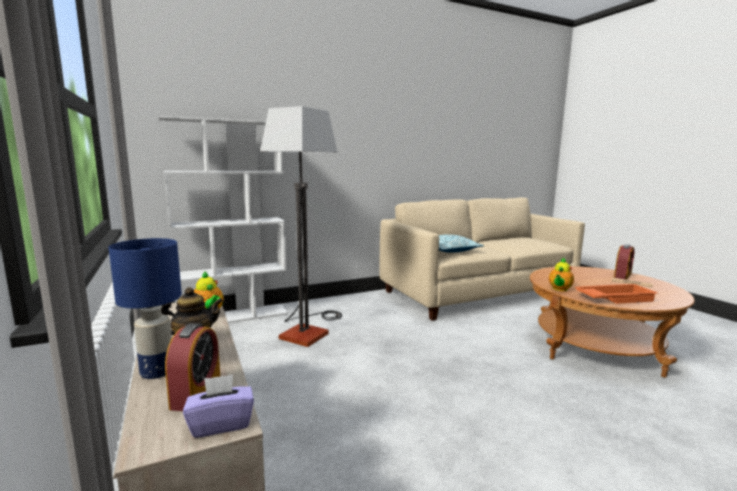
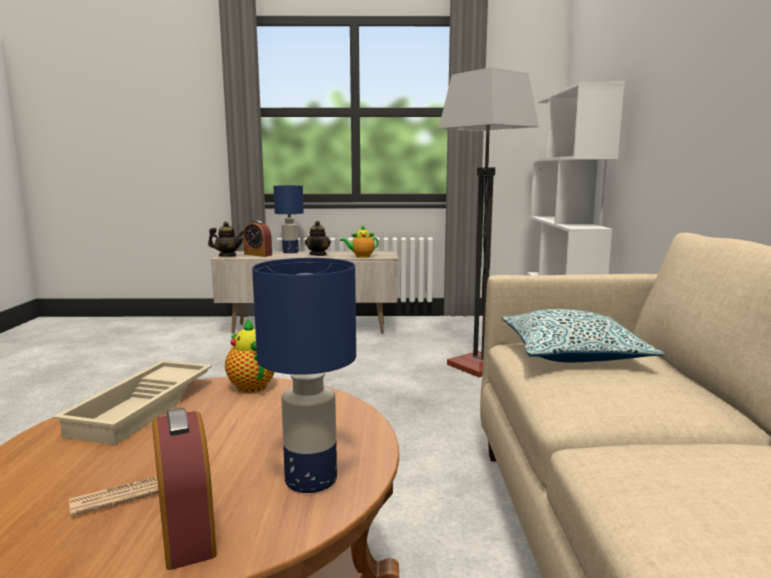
camera: 115 degrees right, 0 degrees up
purple tissue box [183,374,254,438] -> teapot [208,222,245,257]
orange tray [575,284,658,304] -> beige tray [53,361,212,445]
none -> blue table lamp [252,258,356,493]

